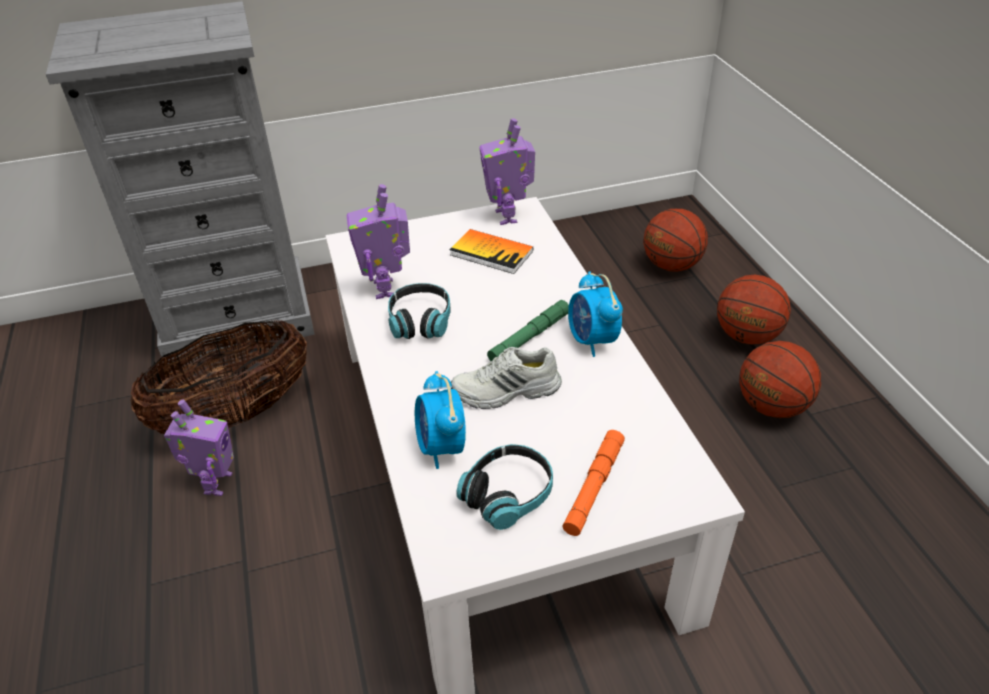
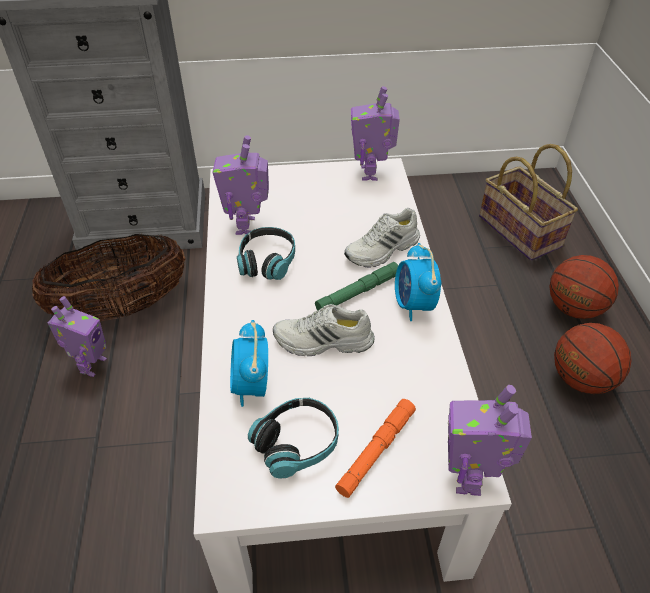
camera: 10 degrees right, 5 degrees up
book [450,229,533,274] -> none
basketball [644,209,708,272] -> basket [479,144,578,261]
none -> white shoe [344,208,420,268]
none -> toy robot [448,385,532,496]

